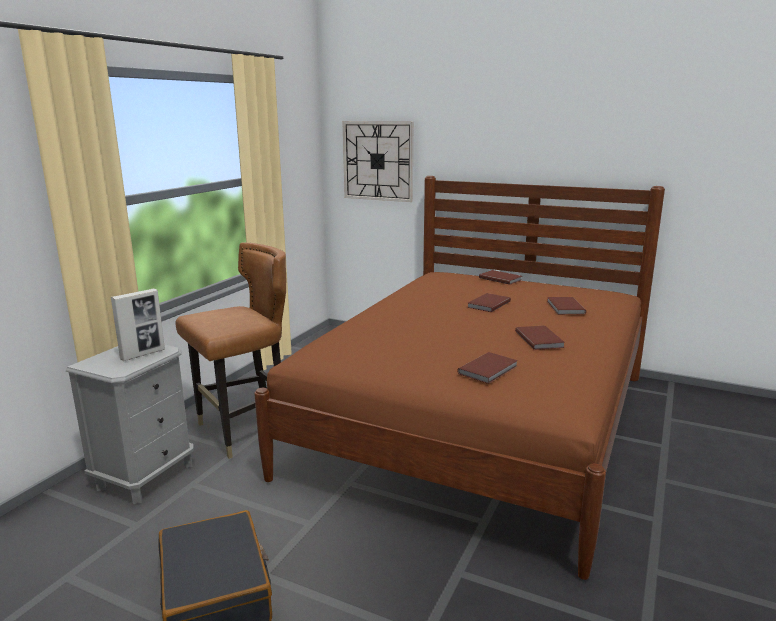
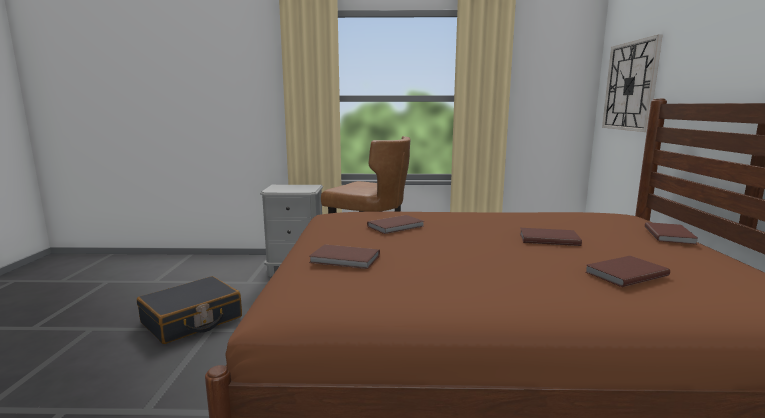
camera: 65 degrees right, 5 degrees down
picture frame [111,289,165,361] -> none
brown book [515,325,565,350] -> brown book moved to [367,215,424,234]

